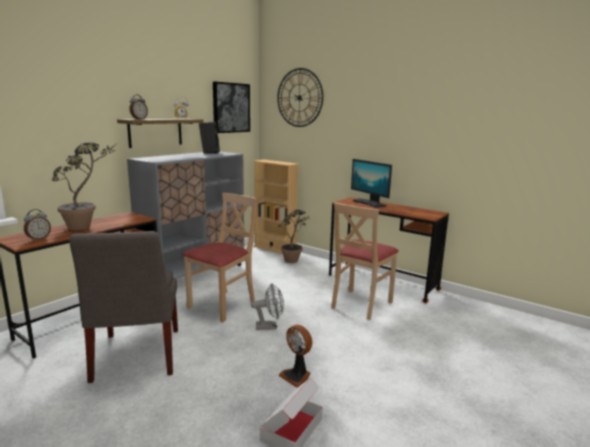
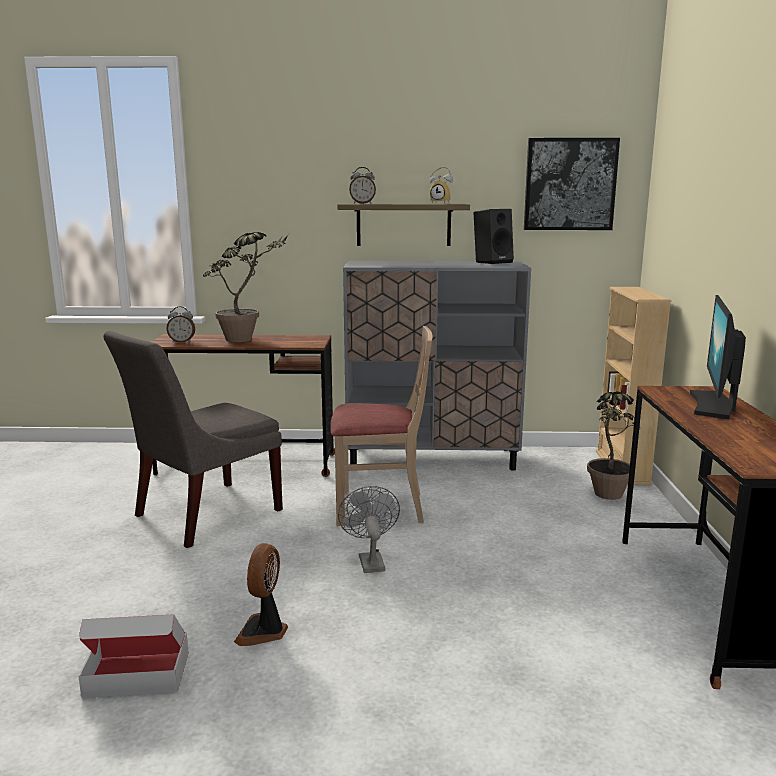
camera: 55 degrees right, 0 degrees up
grey fan [251,283,284,330] -> grey fan turned 150 degrees counterclockwise [338,486,400,573]
wall clock [277,68,323,127] -> none
beige chair [331,203,399,320] -> none

